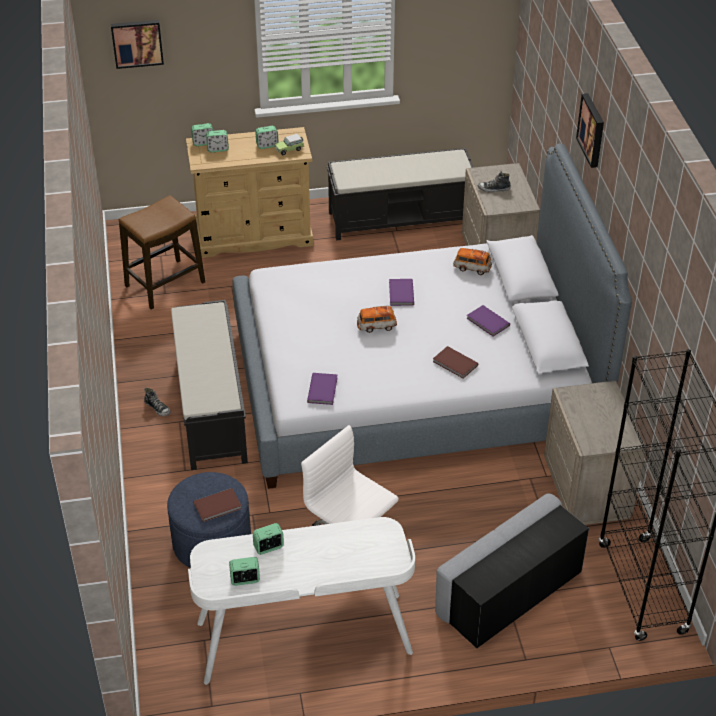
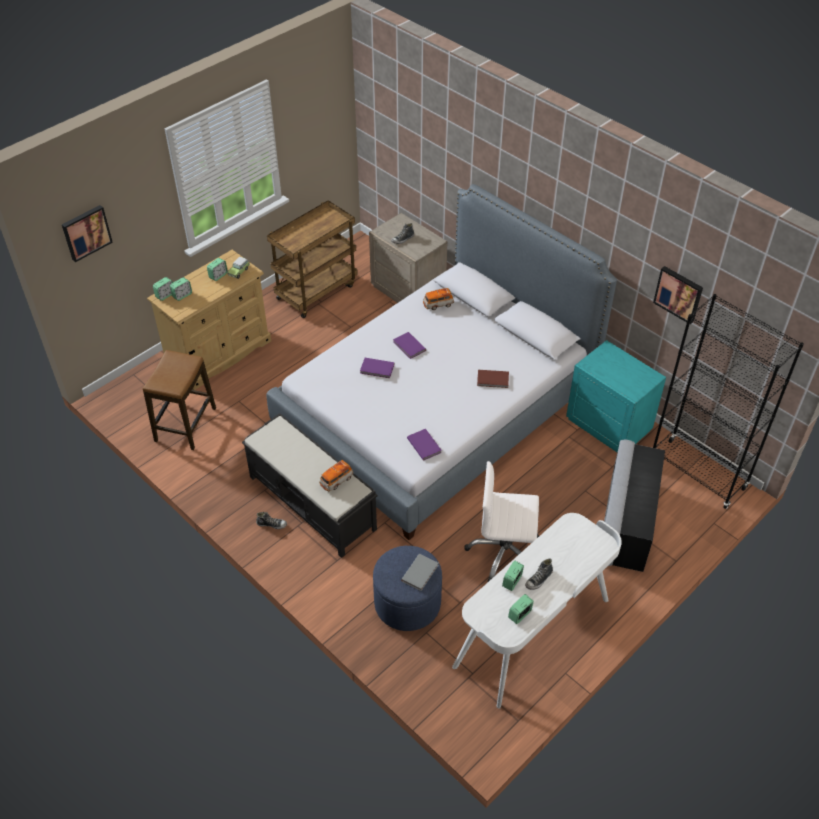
camera: 35 degrees left, 5 degrees up
brown book [193,488,242,522] -> grey book [401,554,438,591]
black bench [327,148,473,240] -> brown cart [267,200,358,318]
toy car [357,306,397,333] -> toy car moved to [319,460,353,491]
purple book [467,305,510,337] -> purple book moved to [360,358,395,378]
beige nightstand [544,380,646,525] -> turquoise nightstand [566,340,666,452]
picture [576,93,604,168] -> picture moved to [653,266,703,324]
none -> shoe [525,559,553,590]

